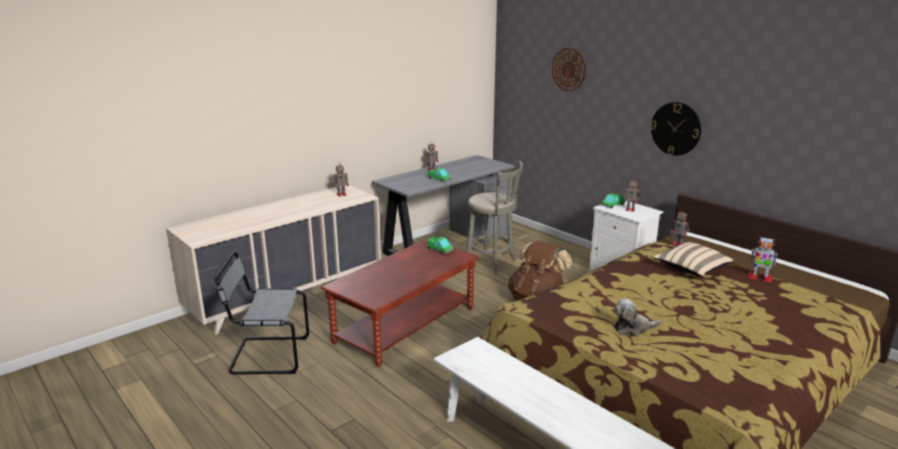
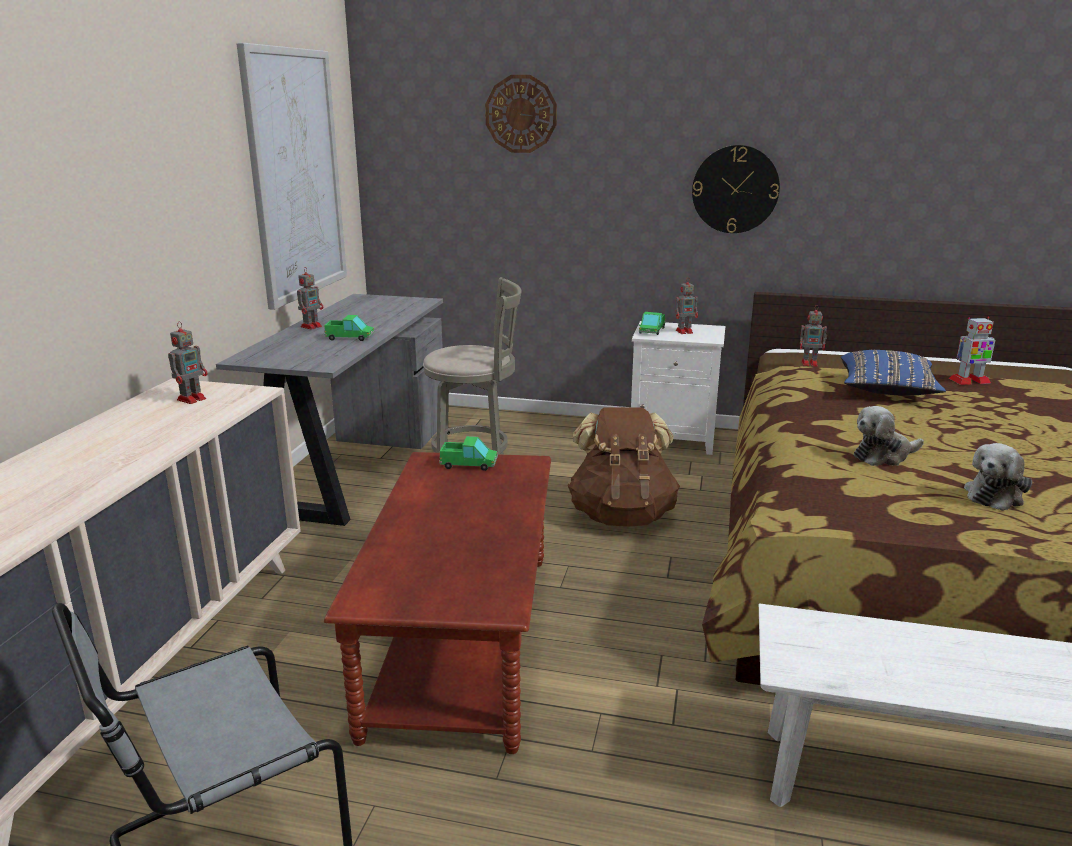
camera: 35 degrees left, 0 degrees up
beige pillow [653,242,733,277] -> blue pillow [841,350,946,396]
none -> picture [237,43,347,310]
none -> plush toy [854,406,924,466]

